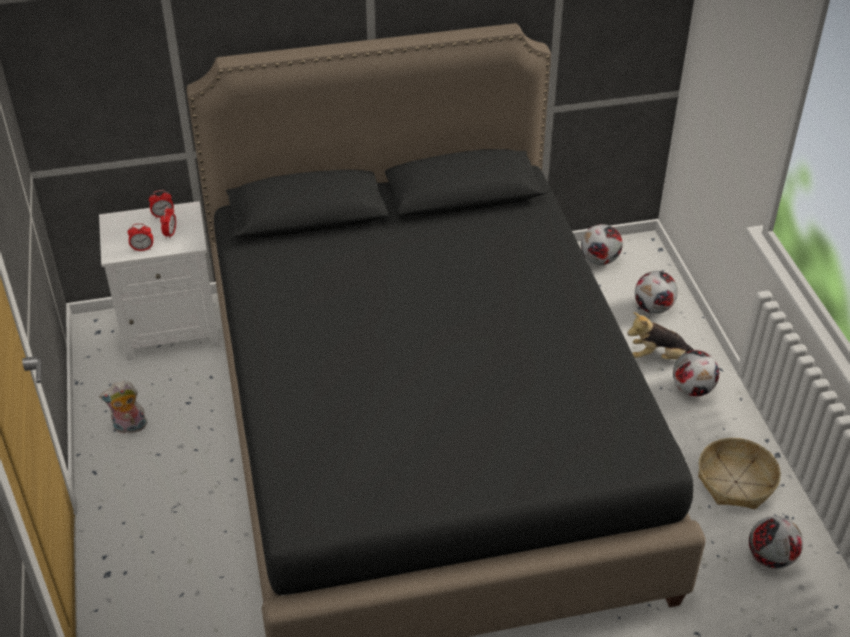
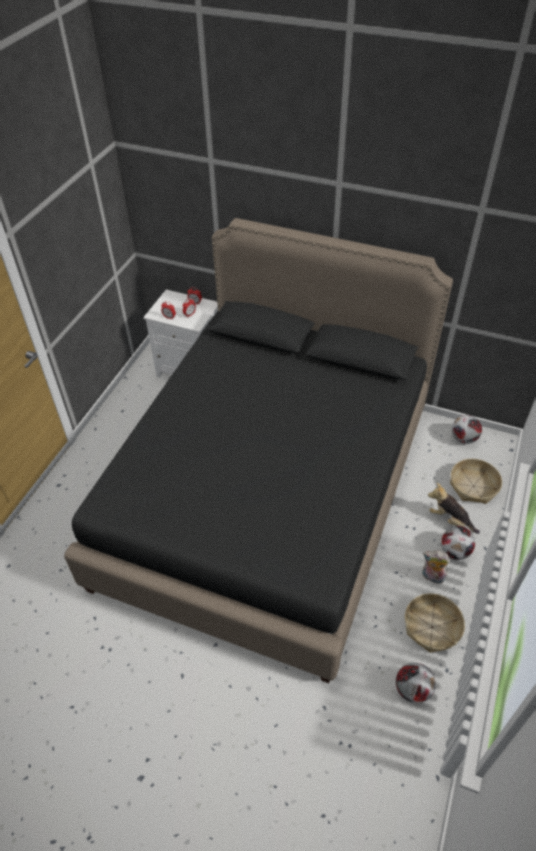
camera: 35 degrees right, 5 degrees up
plush toy [99,381,147,434] -> plush toy moved to [422,551,450,584]
football [635,271,678,314] -> basket [450,459,502,504]

